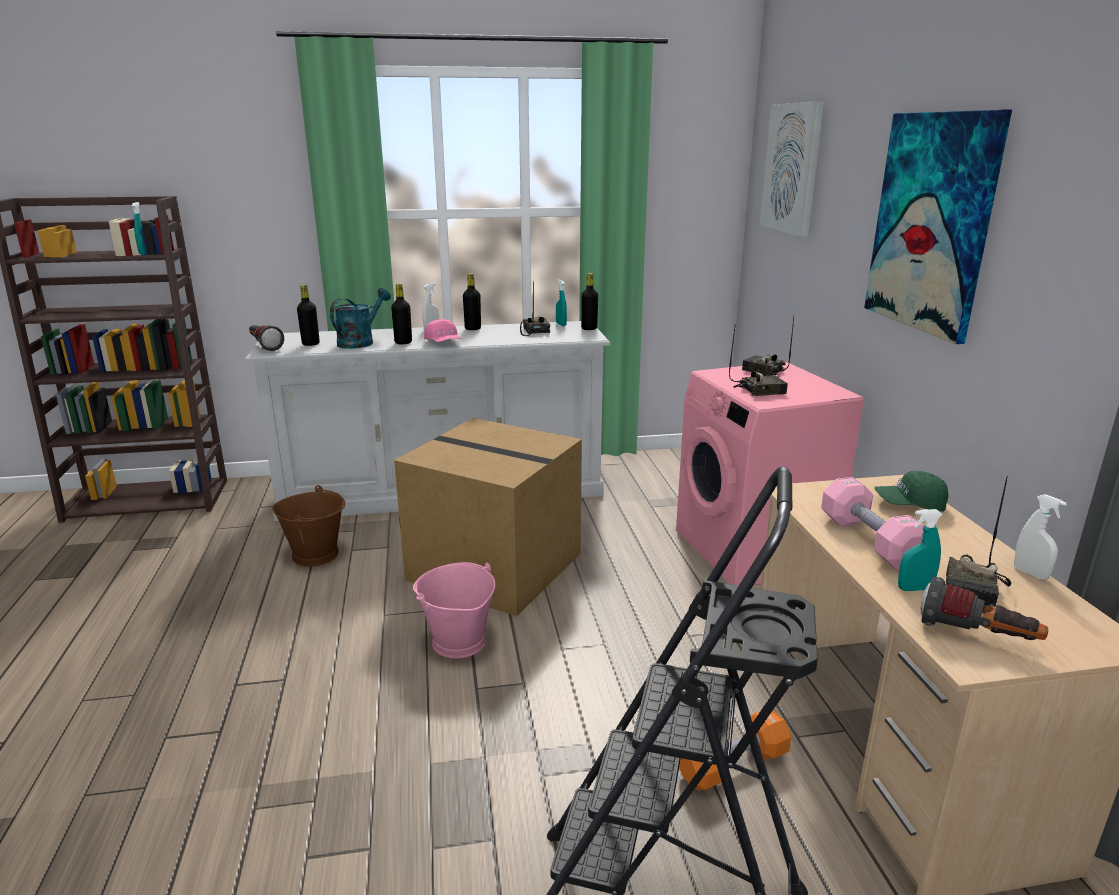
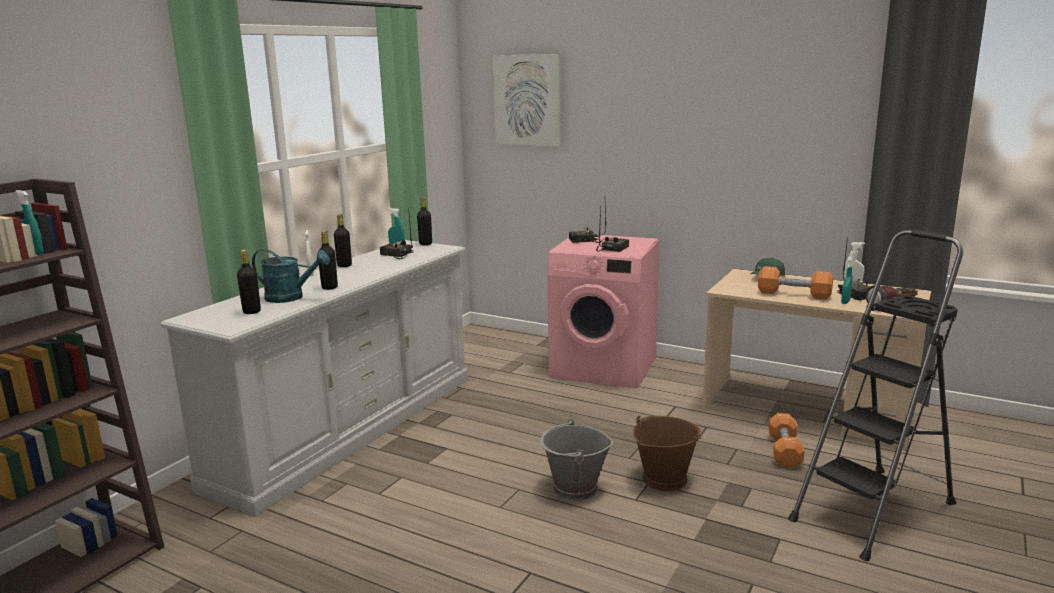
camera: 50 degrees left, 5 degrees down
flashlight [249,325,284,351] -> none
brown bucket [272,485,345,567] -> brown bucket moved to [633,416,701,491]
turquoise watering can [330,288,391,349] -> turquoise watering can turned 120 degrees clockwise [252,249,330,303]
cardboard box [394,418,582,616] -> none
pink bucket [413,562,495,658] -> grey bucket [540,419,613,501]
pink cap [424,319,462,342] -> none
pink dumbbell [821,477,924,570] -> orange dumbbell [758,266,833,299]
picture [864,109,1012,344] -> none

